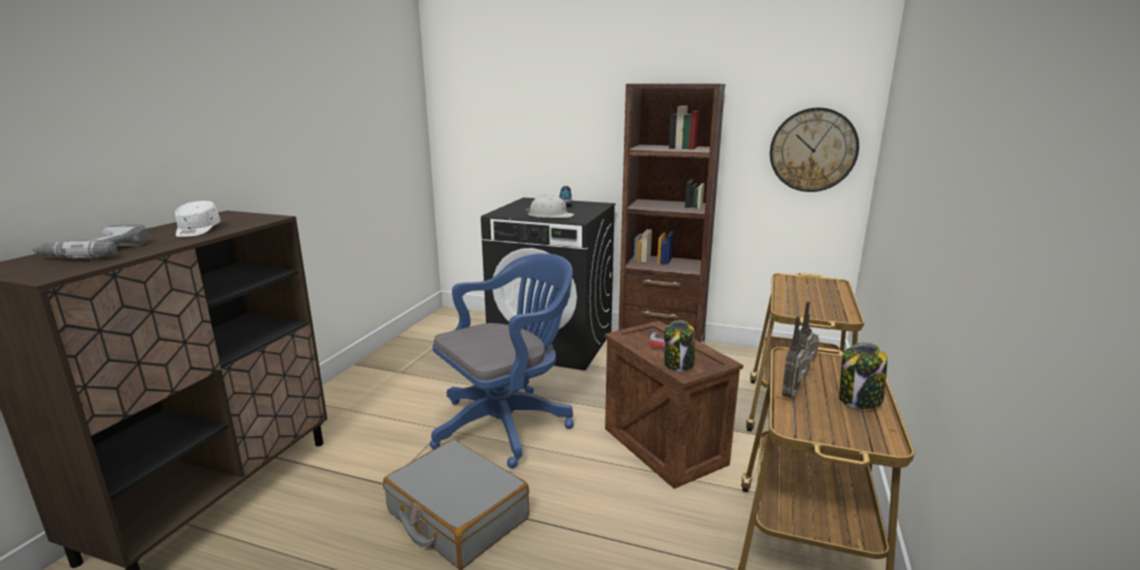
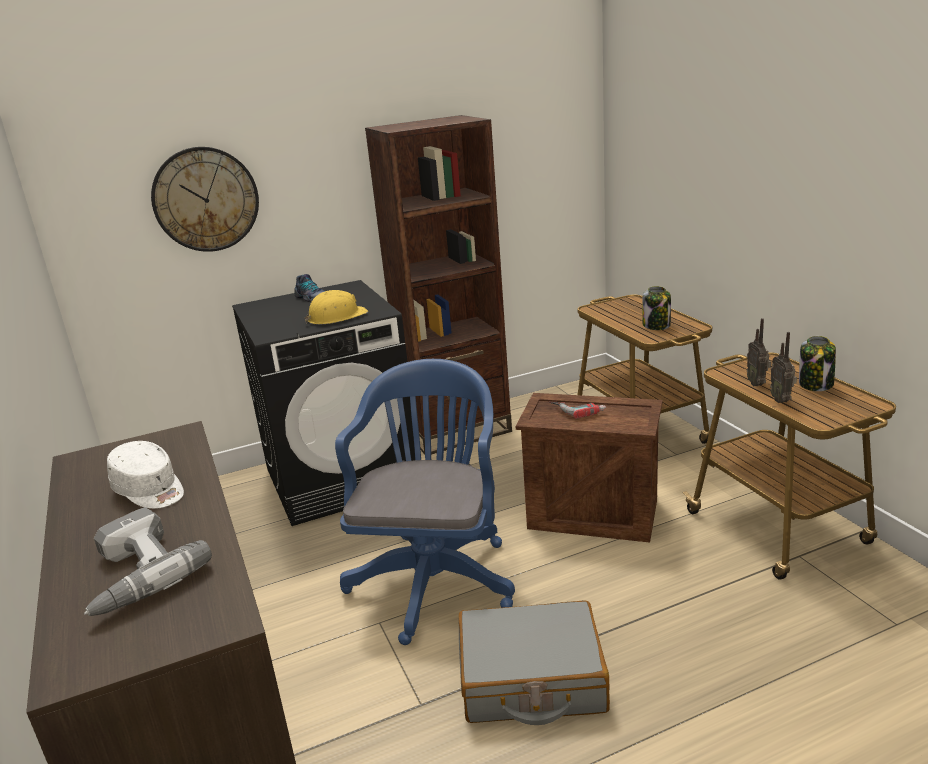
camera: 40 degrees left, 5 degrees up
white hard hat [526,194,574,218] -> yellow hard hat [304,290,368,324]
jar [664,320,695,371] -> jar moved to [642,286,671,330]
wall clock [770,107,859,192] -> wall clock moved to [151,147,259,252]

